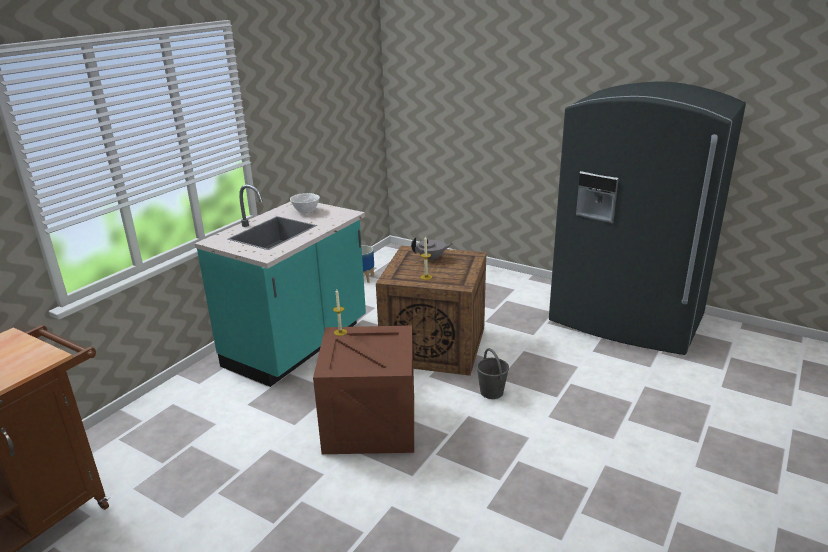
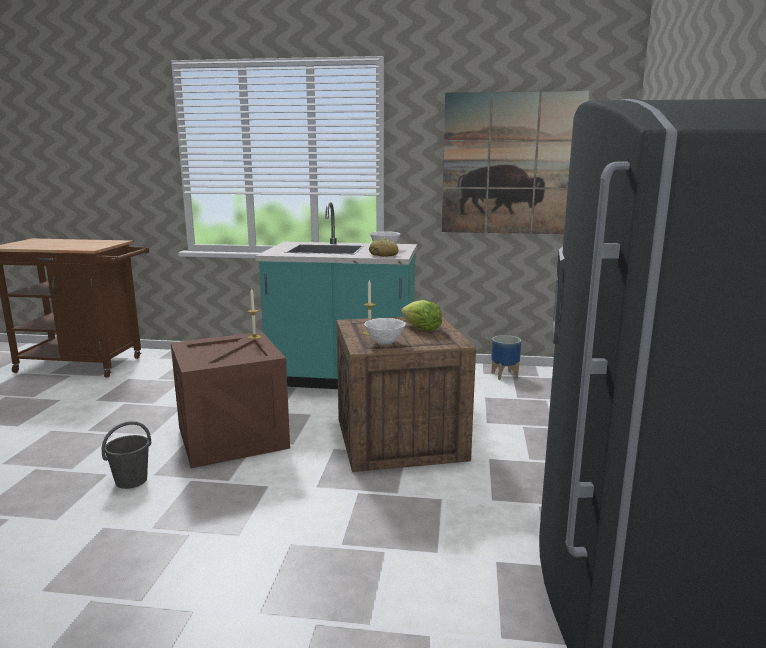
camera: 65 degrees right, 10 degrees down
grey teapot [411,237,453,262] -> lettuce [401,300,442,331]
grey bucket [476,348,509,399] -> grey bucket moved to [102,421,151,489]
none -> white bowl [364,318,406,344]
none -> bread [369,239,399,257]
none -> picture [442,91,590,234]

